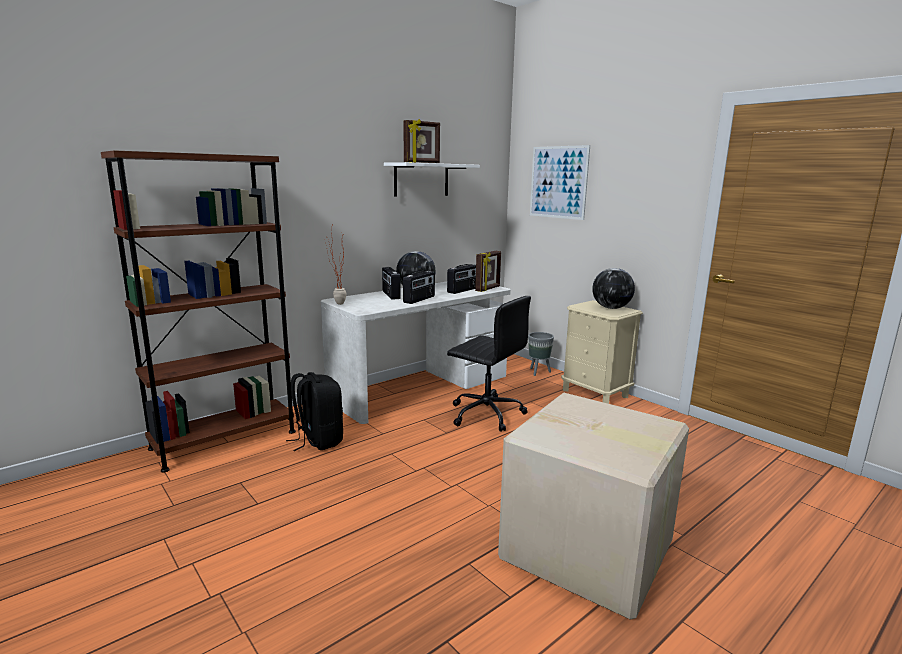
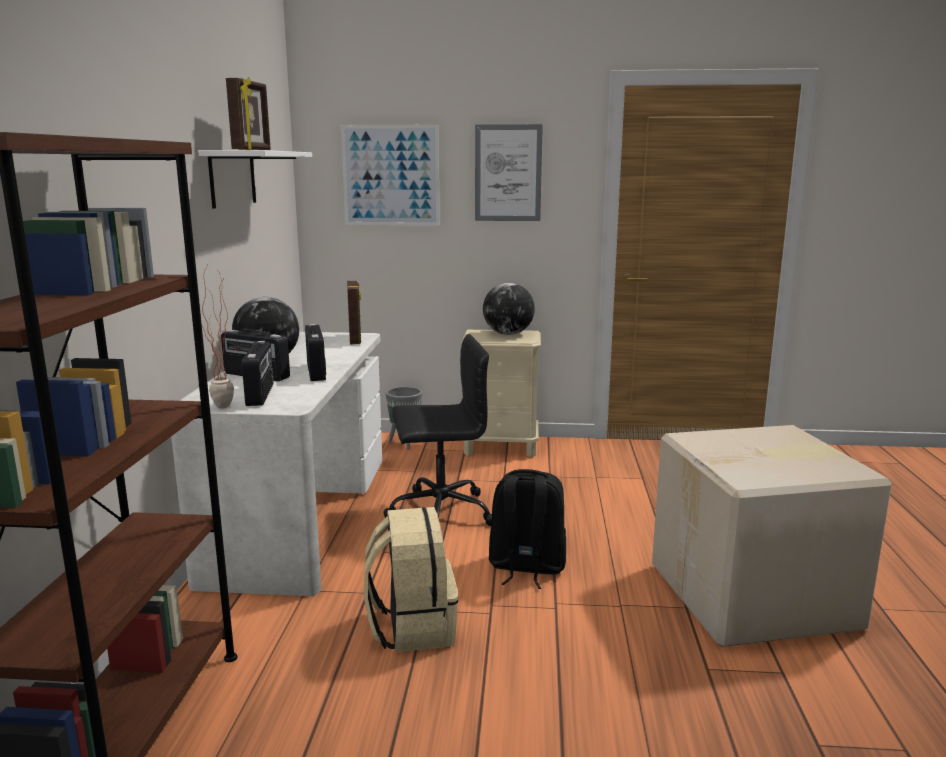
camera: 45 degrees left, 0 degrees up
black backpack [286,372,343,451] -> black backpack moved to [489,469,566,589]
radio [447,264,476,294] -> radio moved to [242,341,274,406]
none -> beige backpack [364,507,458,652]
none -> picture [475,124,543,221]

